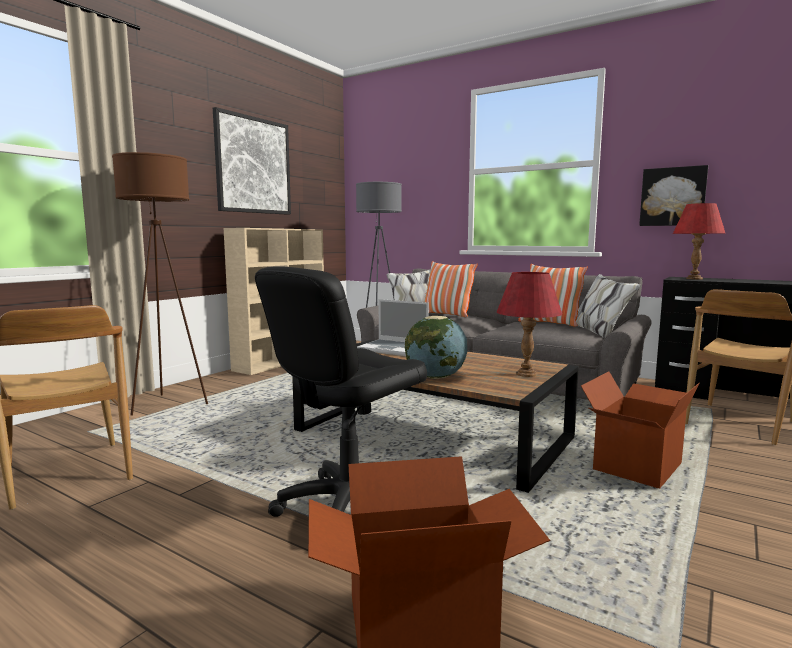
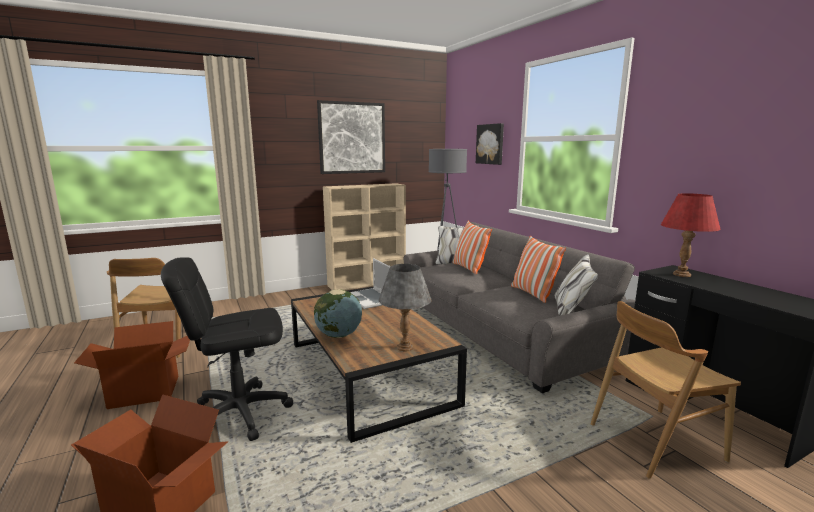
camera: 30 degrees right, 5 degrees up
brown floor lamp [112,152,208,416] -> none
red table lamp [497,272,562,377] -> grey table lamp [379,264,432,351]
cardboard box [581,371,700,489] -> cardboard box moved to [74,321,190,409]
picture [639,165,708,226] -> picture moved to [476,123,504,165]

